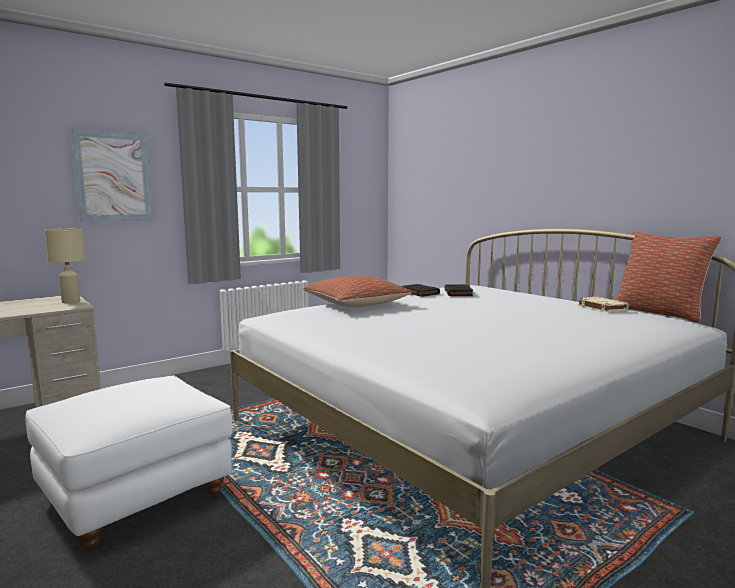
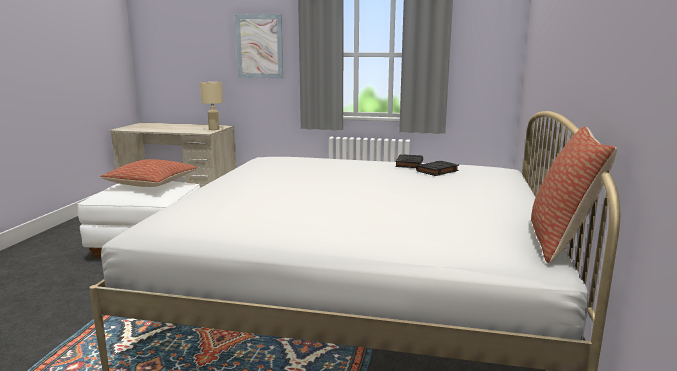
camera: 50 degrees right, 5 degrees up
pillow [303,276,412,307] -> pillow moved to [100,159,197,187]
beige book [577,296,629,312] -> none

